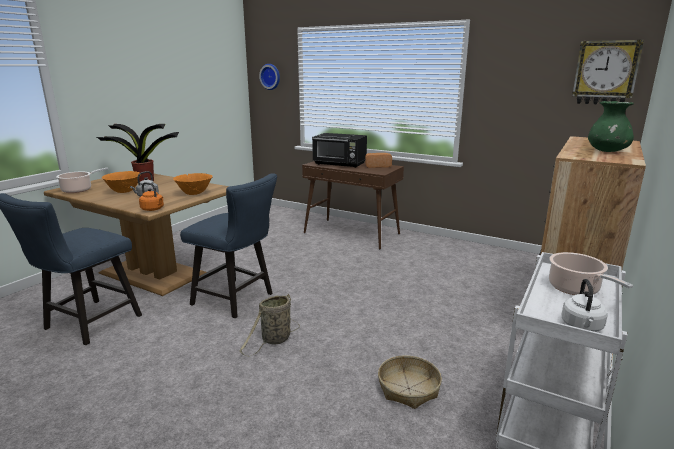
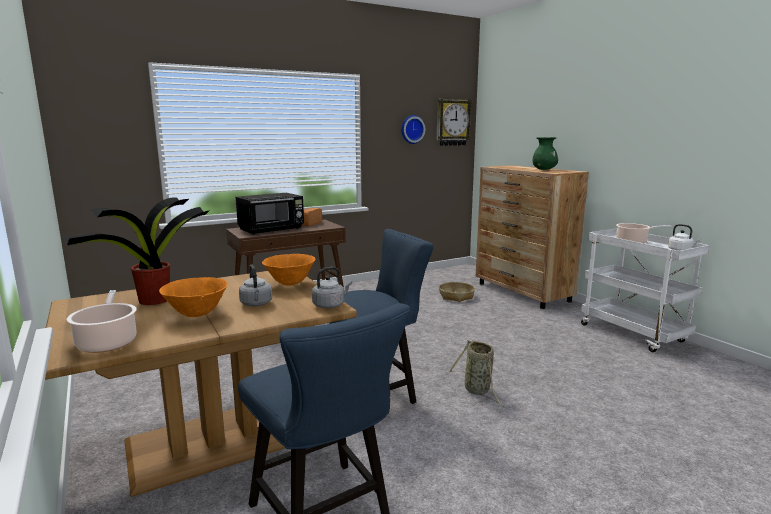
camera: 60 degrees left, 5 degrees down
orange kettle [139,182,164,211] -> grey kettle [312,267,352,308]
wall clock [259,64,280,90] -> wall clock moved to [401,115,425,144]
basket [378,355,442,409] -> basket moved to [439,282,475,302]

